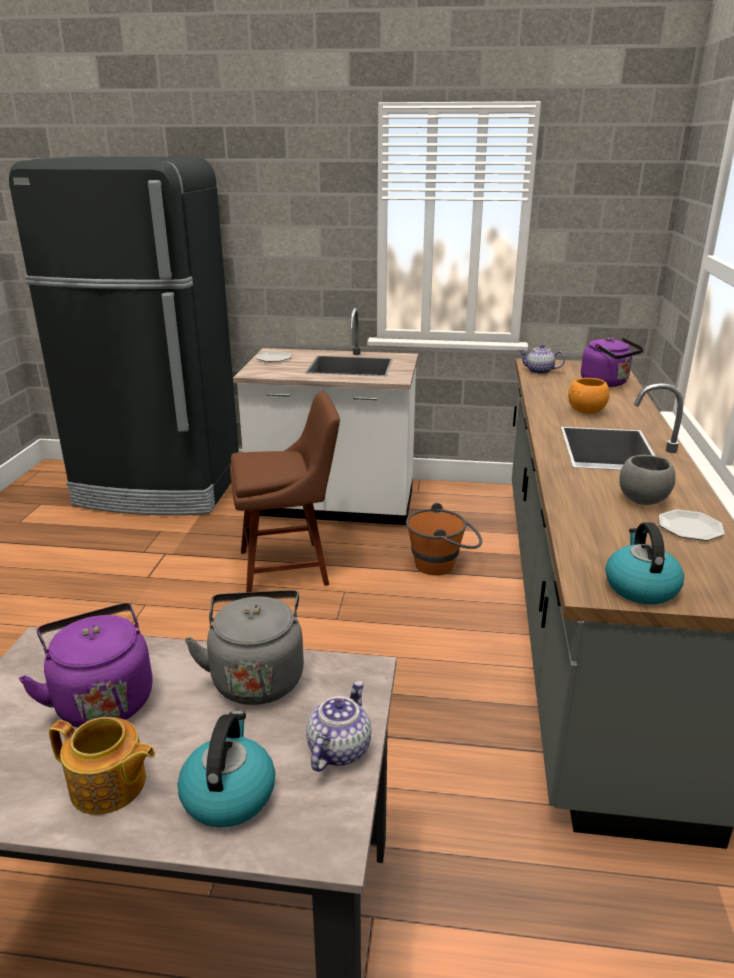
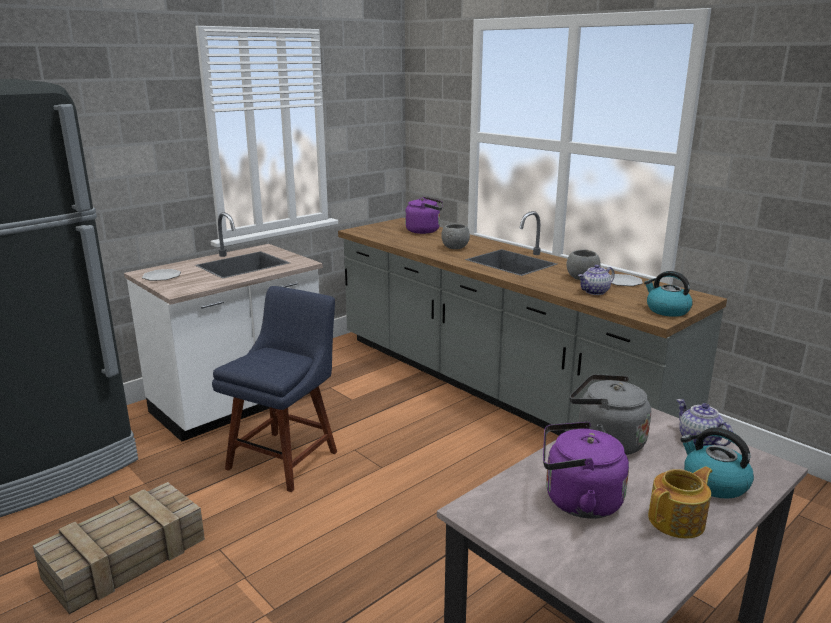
camera: 50 degrees left, 5 degrees down
brown chair [230,392,340,592] -> blue chair [212,286,337,492]
orange bucket [406,503,482,575] -> none
teapot [519,344,565,374] -> teapot moved to [578,265,615,295]
orange bowl [568,378,609,414] -> grey bowl [441,224,470,249]
none -> crate [33,482,205,614]

